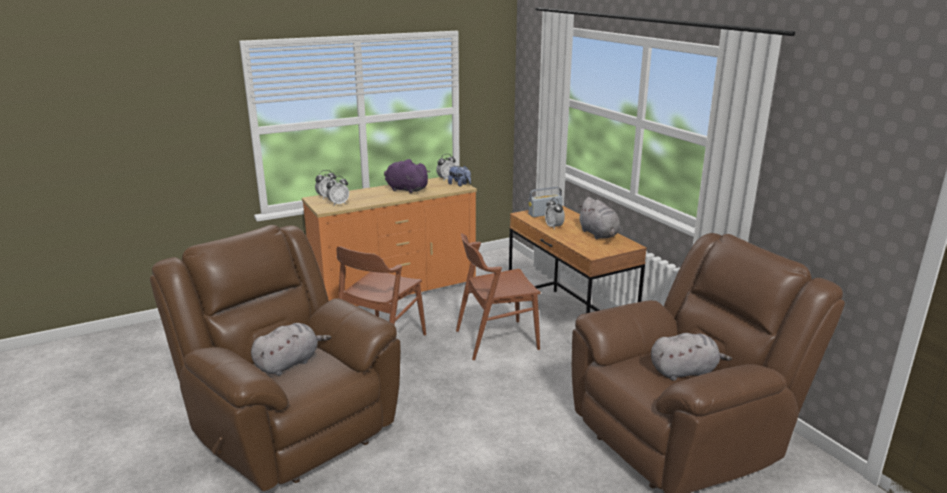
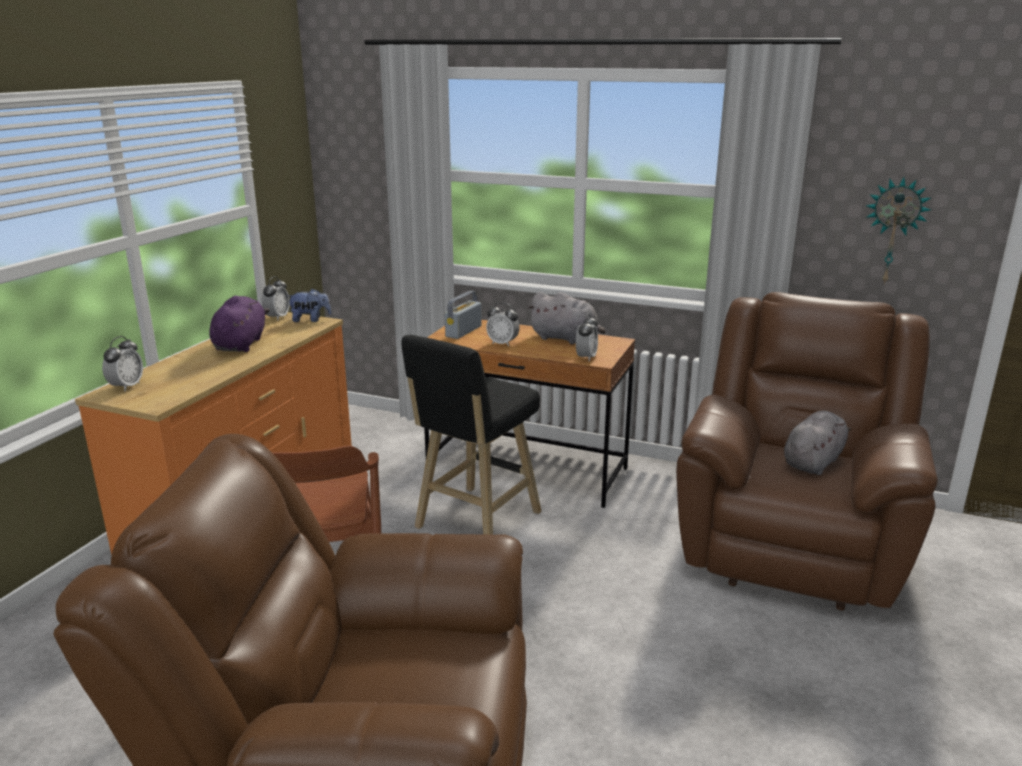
camera: 40 degrees left, 0 degrees up
grey plush toy [251,323,332,376] -> none
alarm clock [326,176,349,206] -> alarm clock moved to [576,314,598,362]
purple plush toy [384,159,430,193] -> purple plush toy turned 105 degrees clockwise [209,296,270,352]
brown chair [456,234,541,360] -> black stool [401,335,542,535]
none -> wall clock [866,177,931,285]

